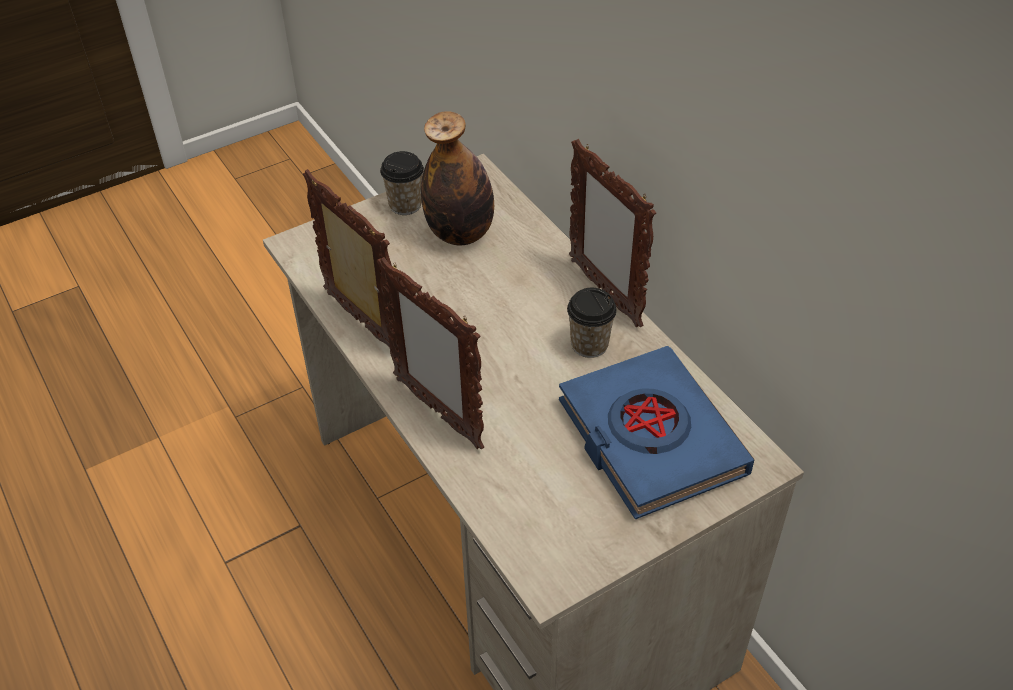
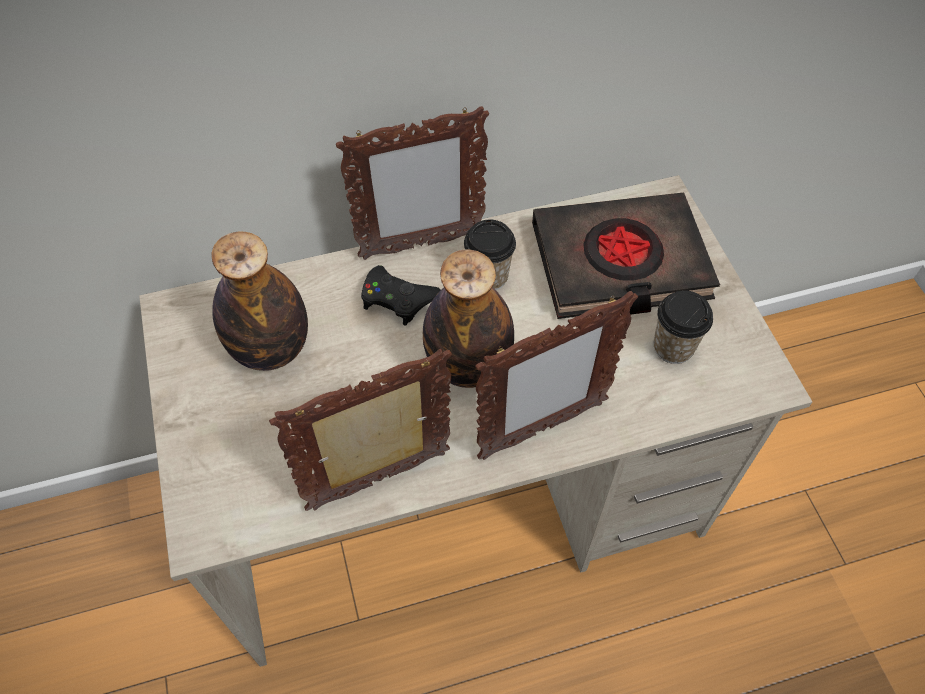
camera: 75 degrees left, 10 degrees up
cup [380,151,424,215] -> cup moved to [653,291,713,364]
blue book [559,346,755,519] -> black book [532,192,720,319]
none -> black game controller [361,265,441,326]
none -> bottle [423,250,514,388]

